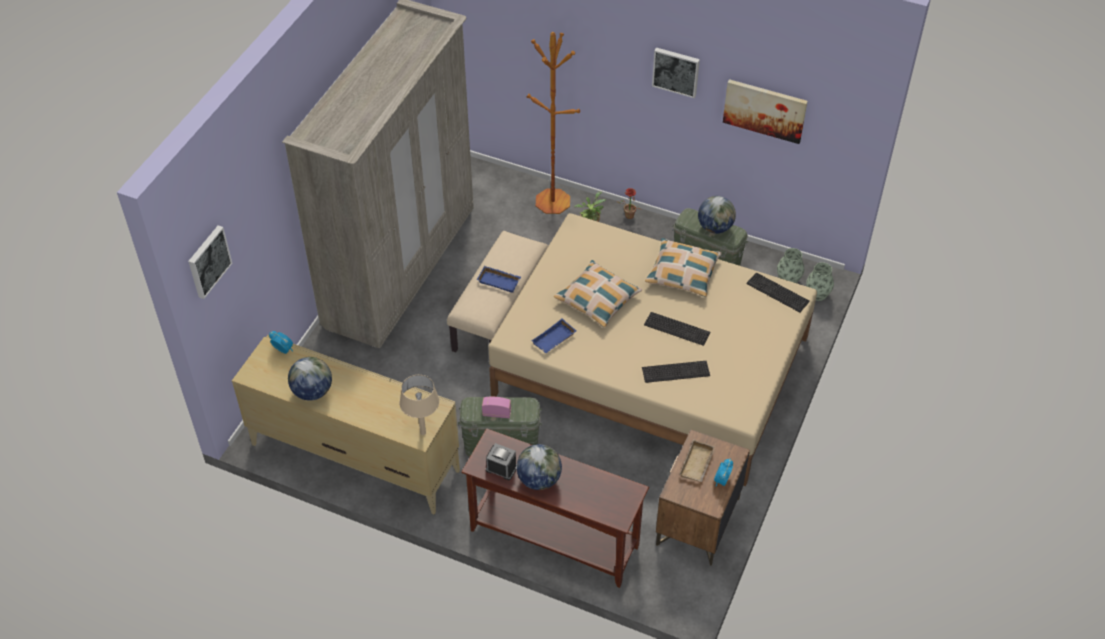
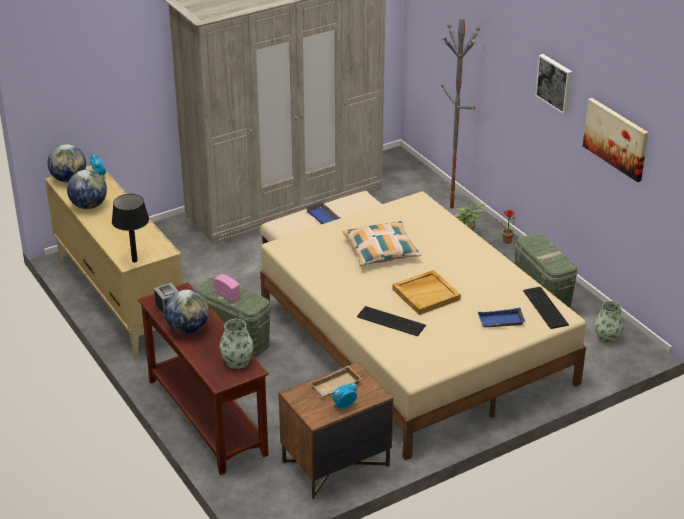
camera: 35 degrees right, 15 degrees down
picture [188,225,232,299] -> none
beige table lamp [399,375,440,435] -> black table lamp [112,194,149,262]
orange clothes rack [527,32,580,214] -> grey clothes rack [437,17,480,215]
blue tray [531,319,576,353] -> blue tray moved to [478,308,526,327]
keyboard [644,312,711,346] -> beige tray [392,270,461,315]
pillow [645,238,722,297] -> none
globe [698,196,736,234] -> globe moved to [47,144,86,182]
vase [806,262,834,301] -> vase moved to [219,319,253,369]

